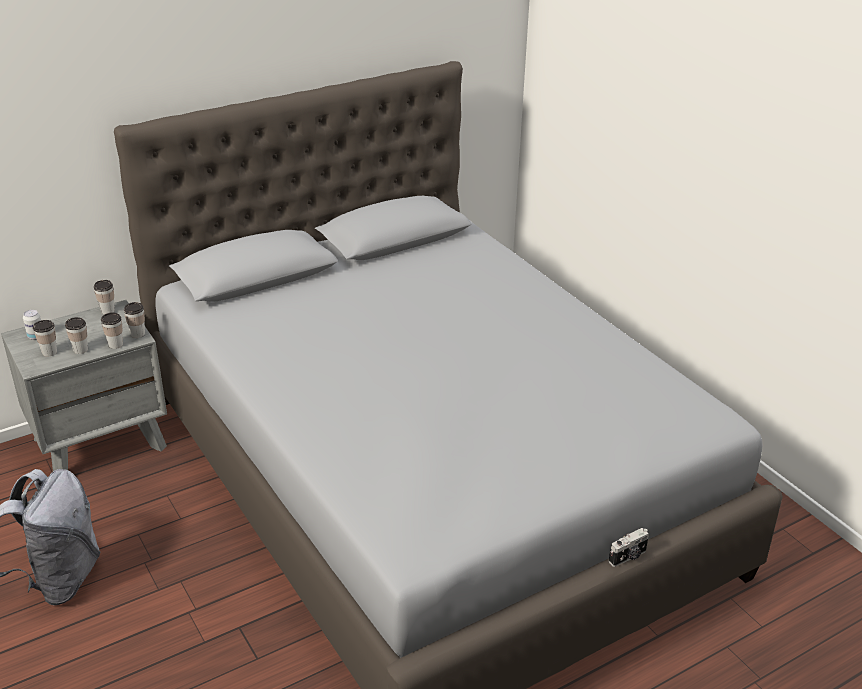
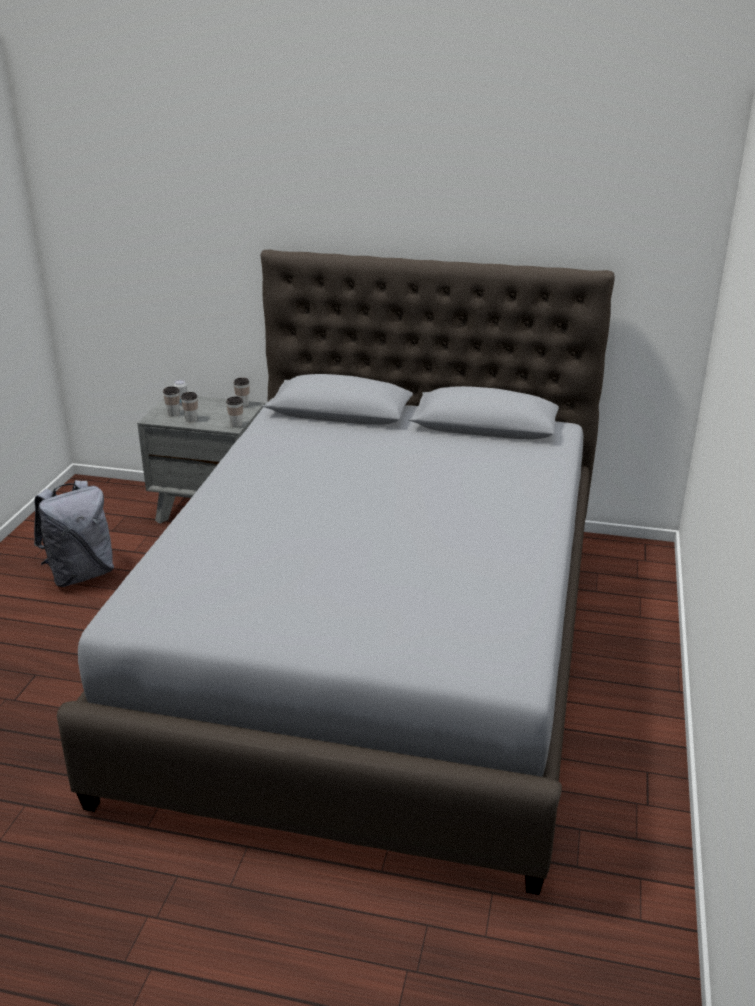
camera: 45 degrees right, 5 degrees down
cup [101,312,123,349] -> none
camera [609,528,649,567] -> none

